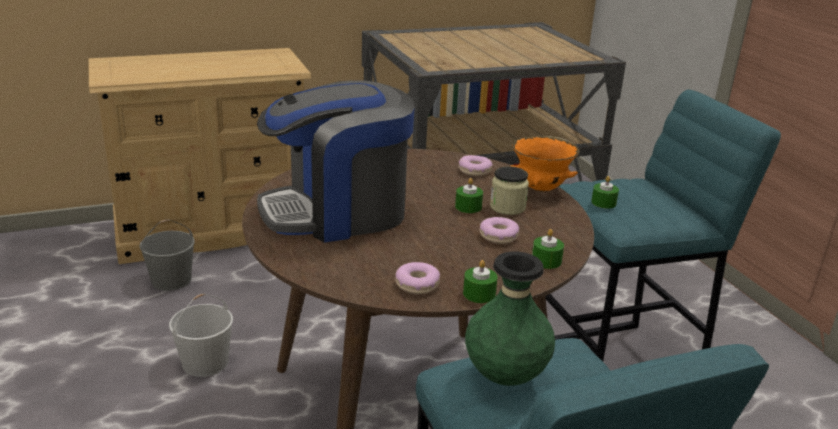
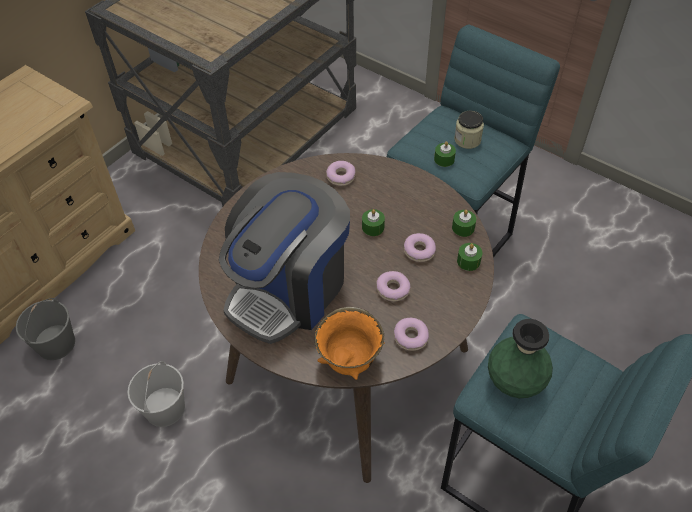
camera: 30 degrees left, 25 degrees up
green candle [463,260,498,303] -> green candle moved to [452,210,476,237]
jar [490,166,529,215] -> jar moved to [454,111,484,149]
orange bowl [511,136,579,192] -> orange bowl moved to [315,307,385,380]
none -> donut [376,271,410,302]

